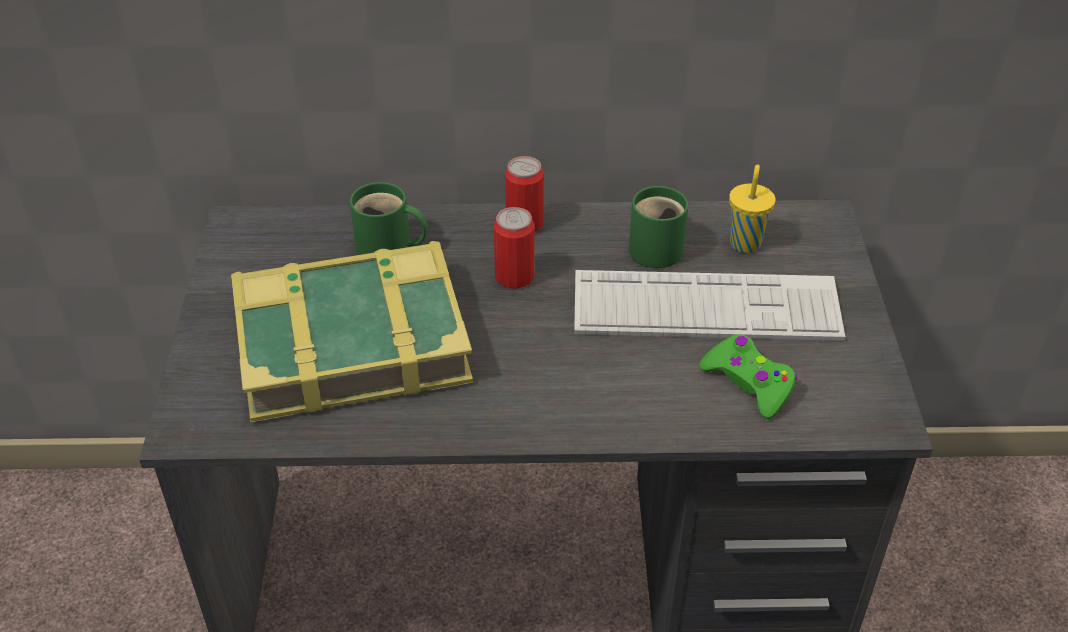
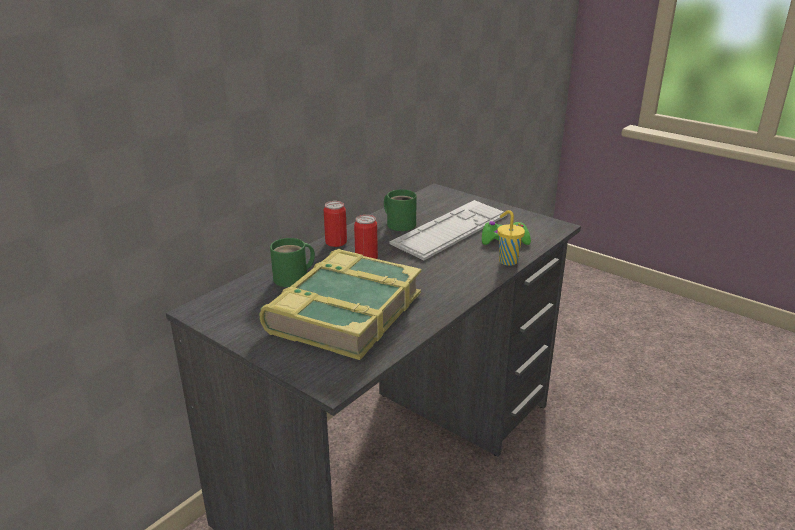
camera: 50 degrees left, 15 degrees down
yellow cup [729,164,776,253] -> yellow cup moved to [497,210,525,266]

